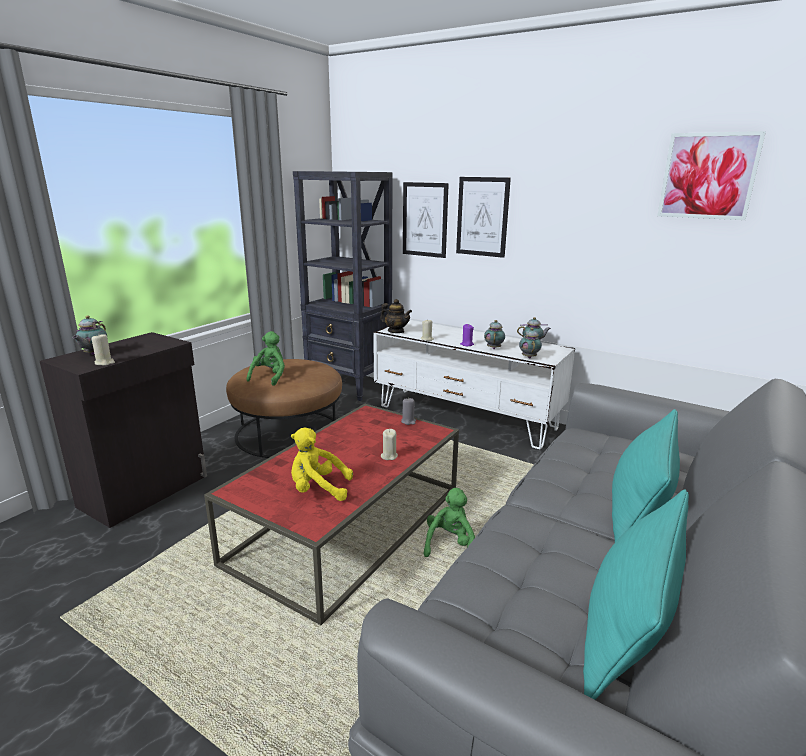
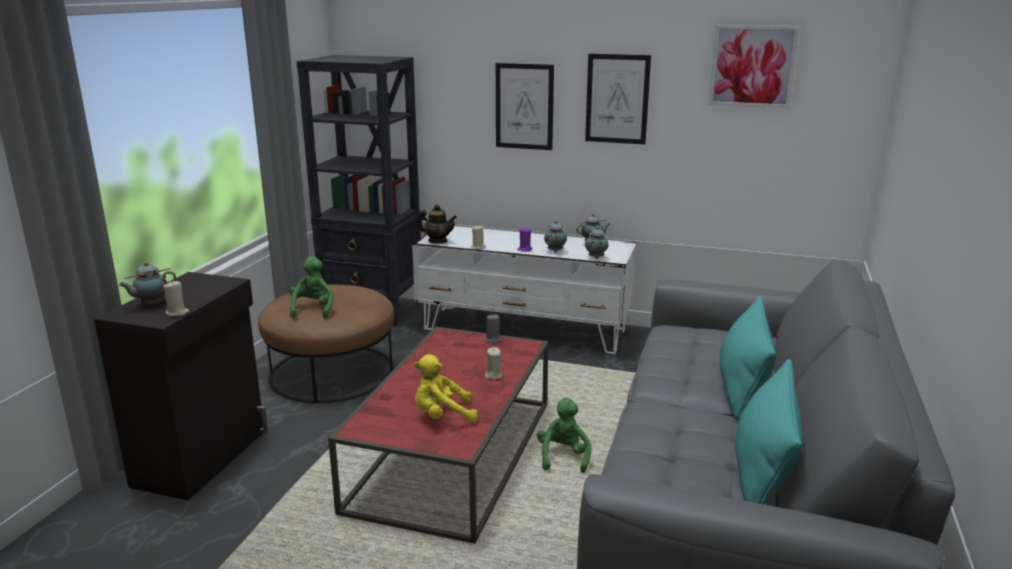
camera: 15 degrees left, 0 degrees up
teapot [72,315,107,355] -> teapot turned 60 degrees clockwise [119,262,176,306]
picture [403,182,449,258] -> picture moved to [585,54,651,144]

